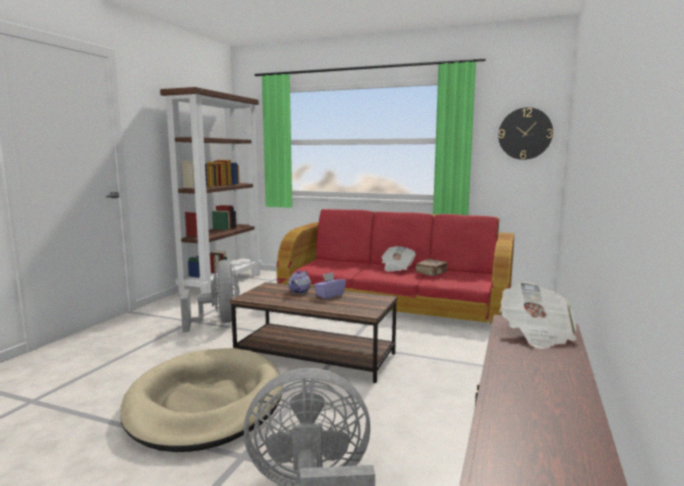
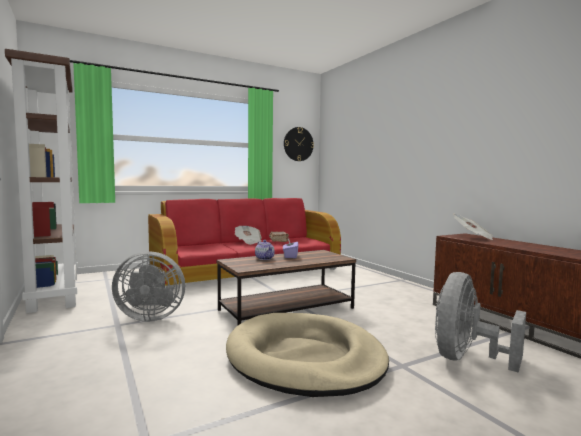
camera: 50 degrees left, 5 degrees down
grey fan [180,260,240,332] -> grey fan turned 150 degrees clockwise [112,251,185,322]

